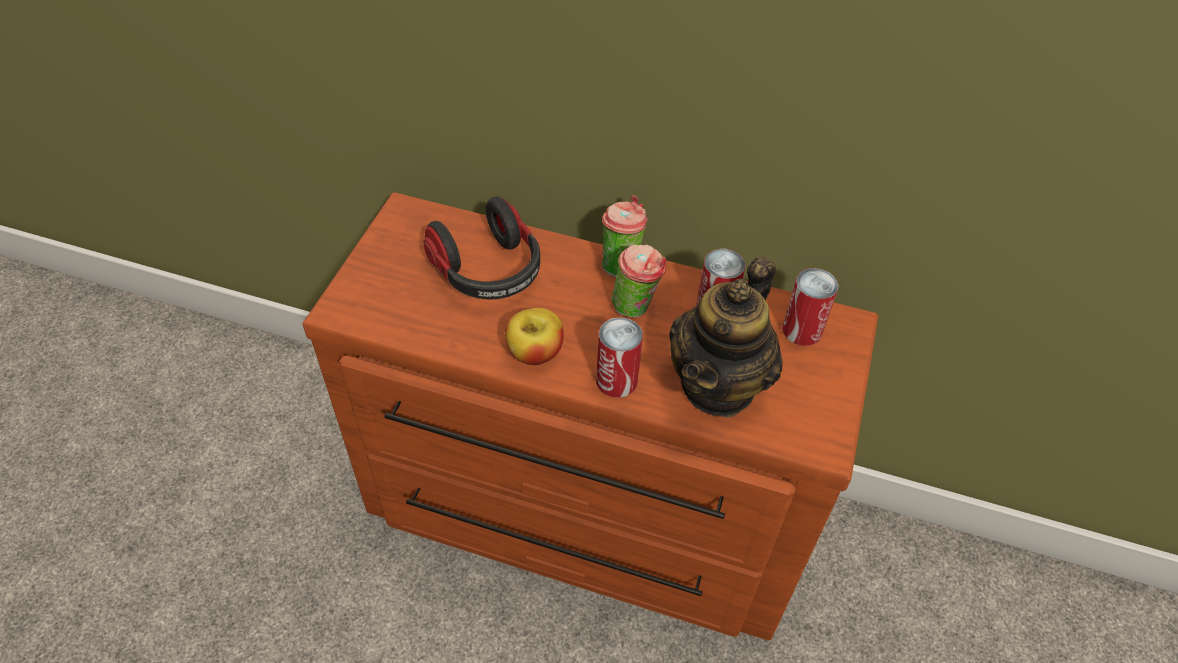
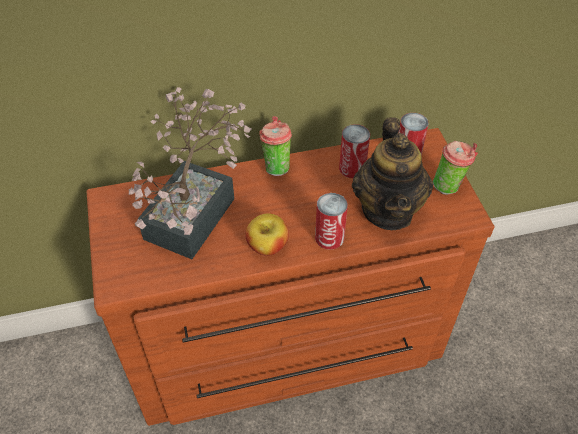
camera: 30 degrees left, 0 degrees up
headphones [424,197,540,300] -> potted plant [129,87,252,259]
cup [611,245,666,318] -> cup moved to [433,141,478,195]

